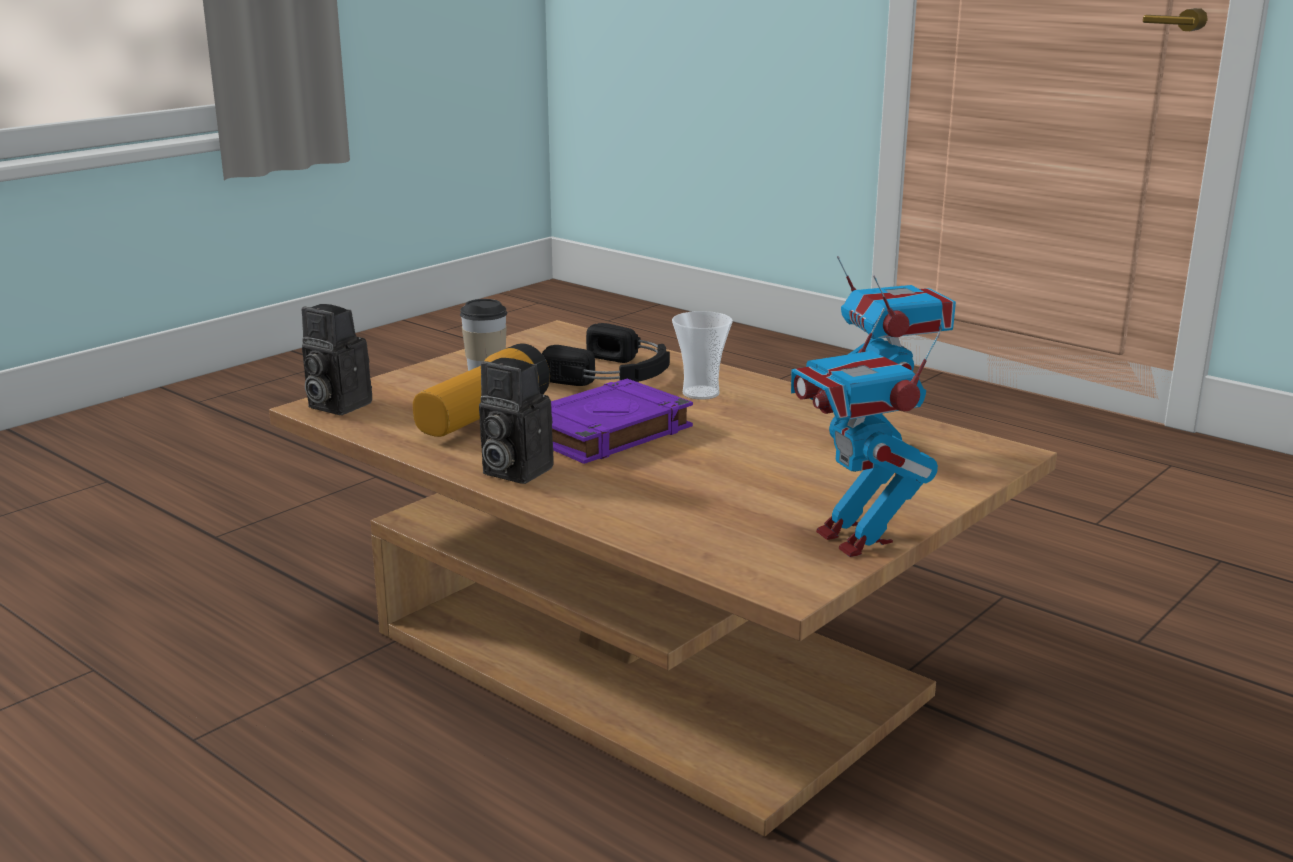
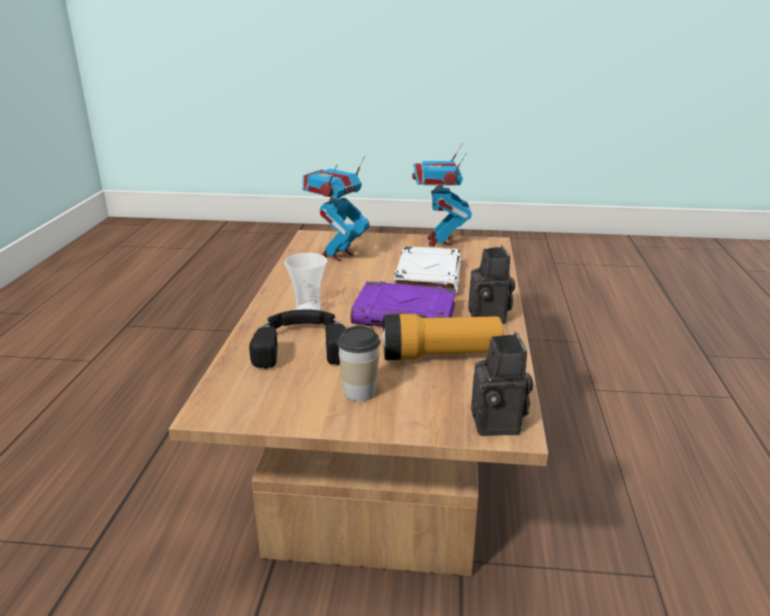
camera: 125 degrees left, 5 degrees up
toy robot [791,308,940,557] -> toy robot turned 150 degrees clockwise [412,143,472,247]
none -> white book [394,246,462,295]

